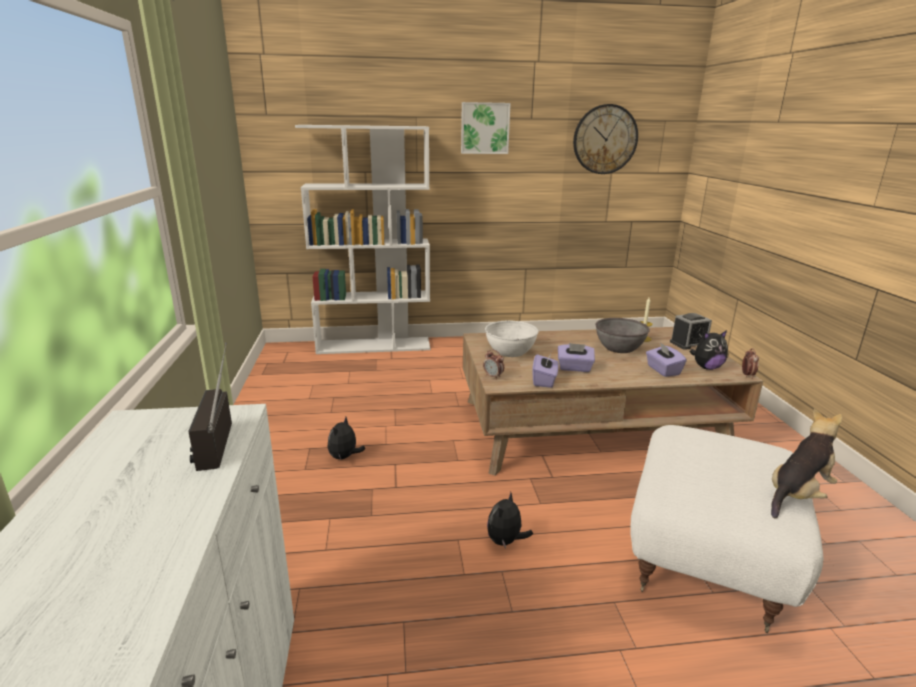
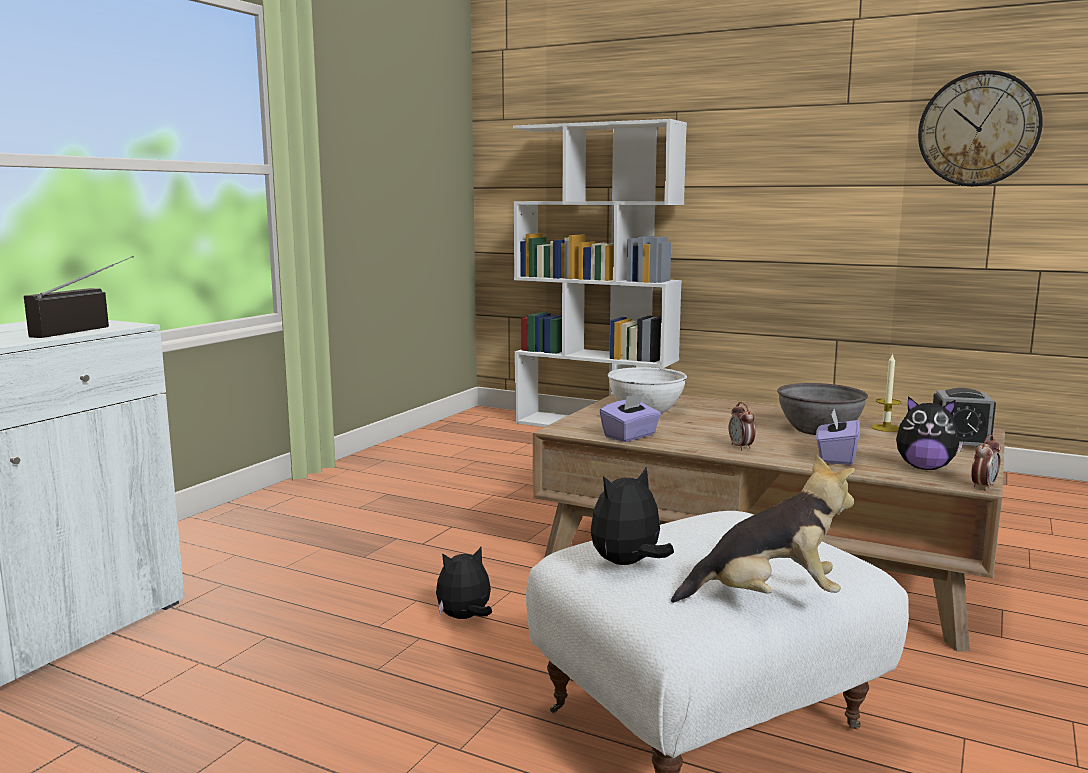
camera: 35 degrees right, 10 degrees down
plush toy [328,417,366,459] -> plush toy moved to [591,467,674,565]
picture [461,102,511,154] -> none
alarm clock [483,349,504,380] -> alarm clock moved to [729,402,755,450]
purple tissue box [558,343,595,372] -> none

